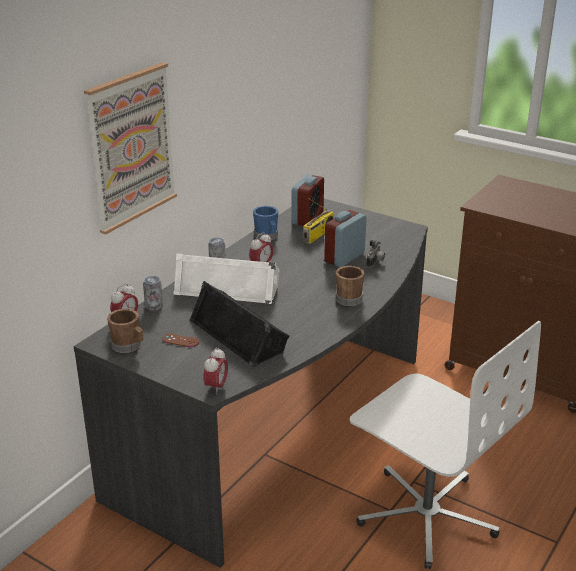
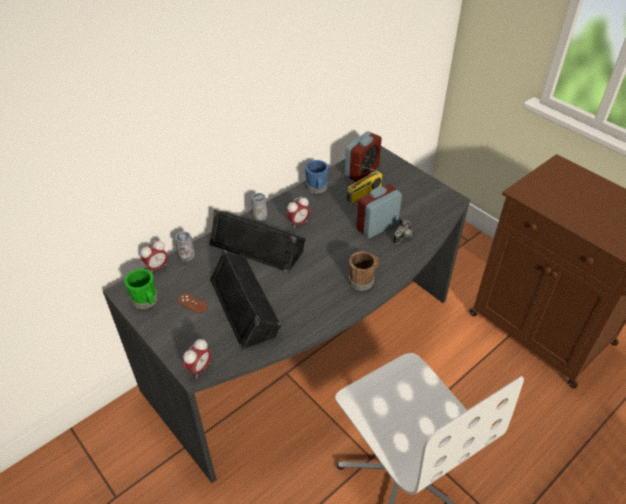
camera: 15 degrees right, 15 degrees up
picture [84,62,177,234] -> none
brown mug [107,309,143,353] -> green mug [124,269,158,309]
white speaker [173,253,279,304] -> black speaker [209,210,306,273]

